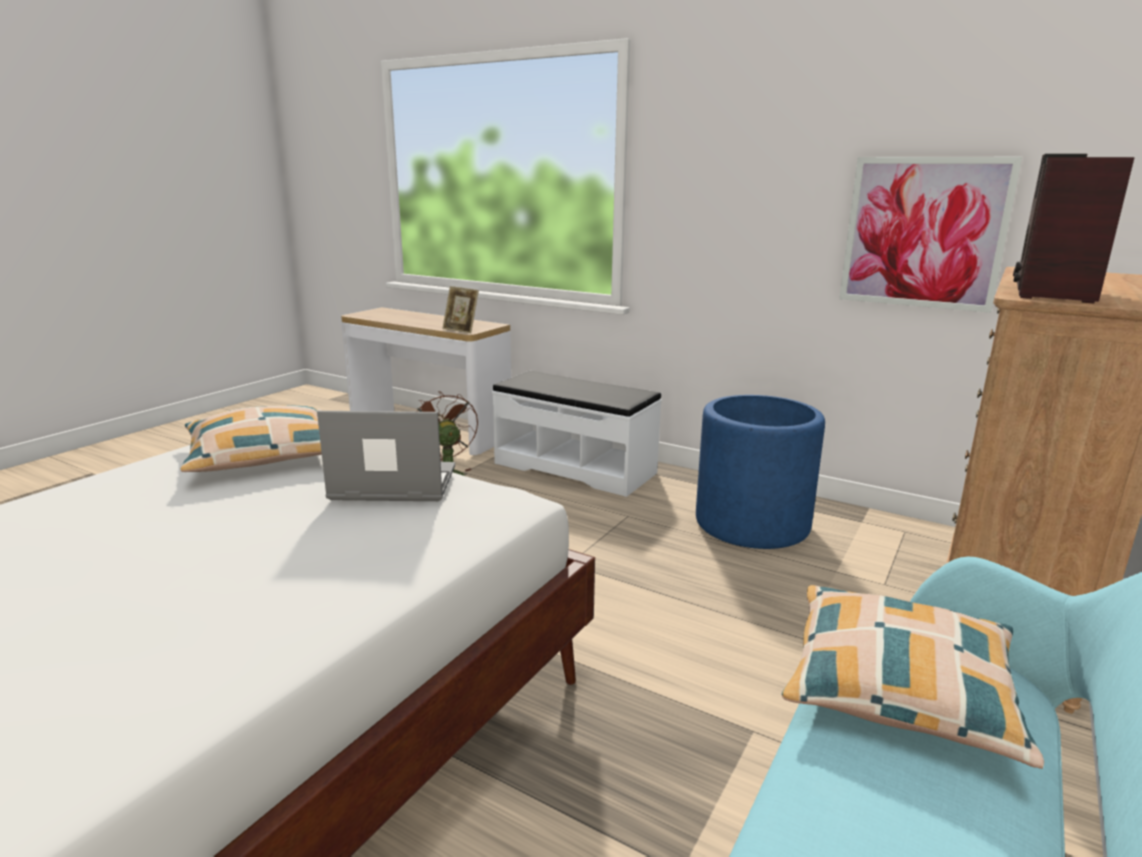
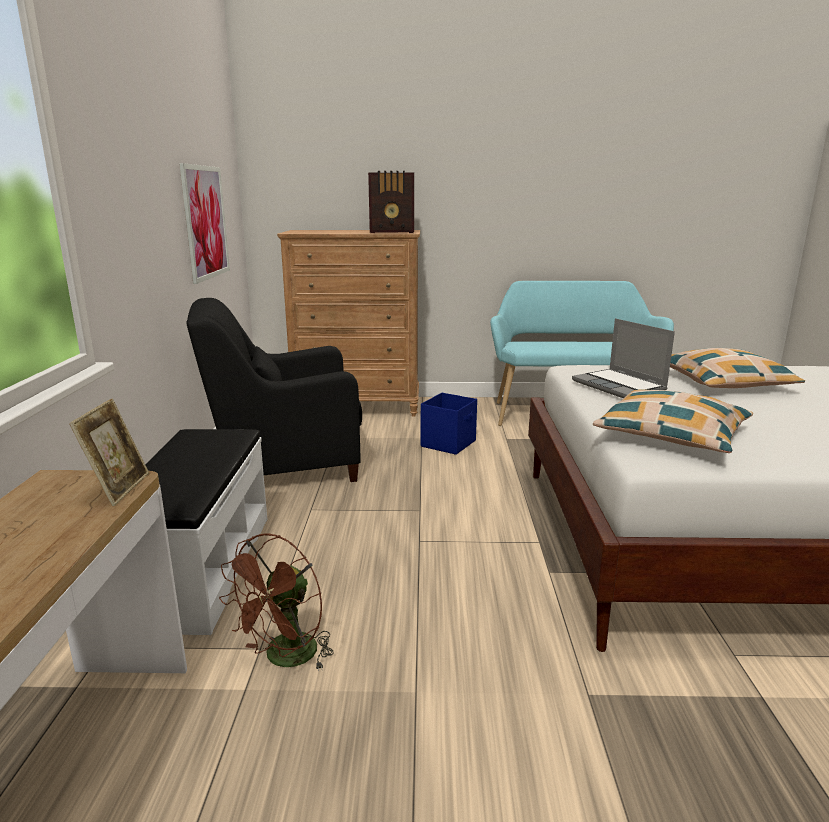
camera: 120 degrees left, 0 degrees up
blue planter [696,395,825,549] -> black armchair [186,298,362,482]
pillow [782,585,1044,769] -> pillow moved to [670,348,805,388]
none -> blue storage box [421,393,477,455]

